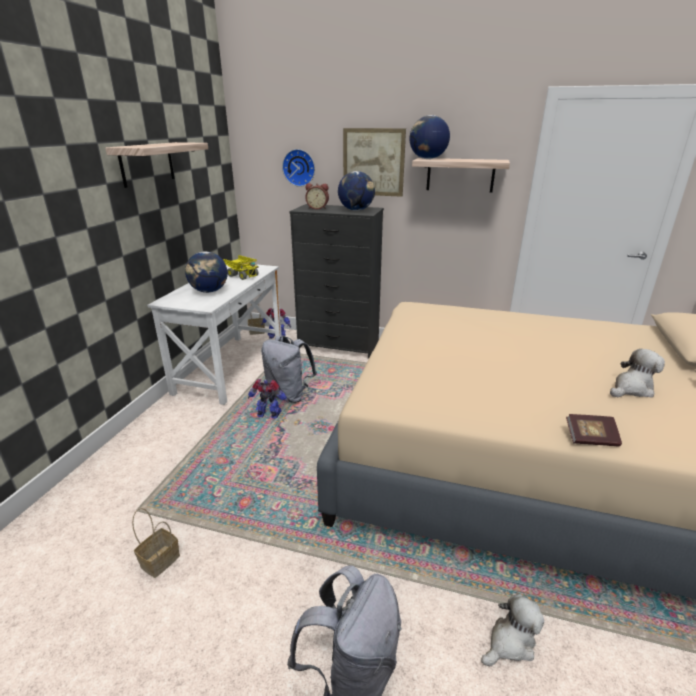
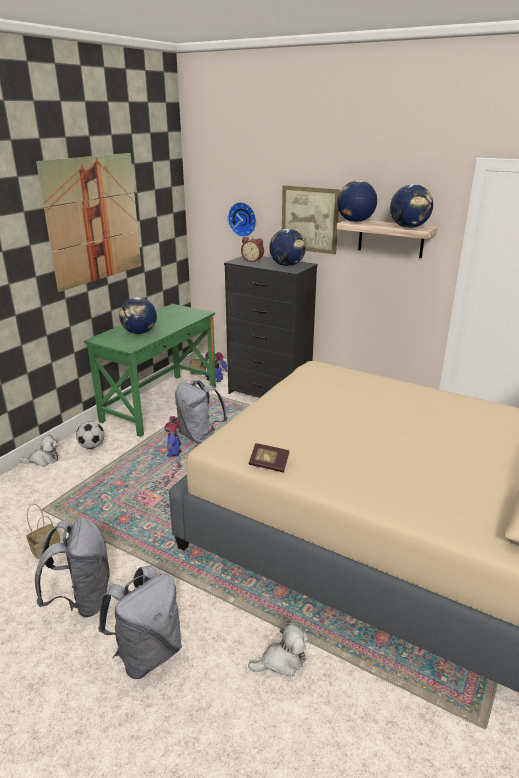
camera: 15 degrees right, 0 degrees up
shelf [105,142,208,188] -> picture [36,153,141,292]
white desk [147,264,282,405] -> green desk [84,304,216,437]
toy truck [223,255,259,280] -> none
toy robot [248,379,289,419] -> toy robot turned 120 degrees counterclockwise [165,416,181,457]
book [566,414,622,446] -> book moved to [249,443,290,472]
plush toy [610,349,665,398] -> plush toy moved to [19,435,58,467]
none -> grey backpack [35,517,110,617]
none -> football [76,421,104,449]
none -> globe [390,184,433,228]

